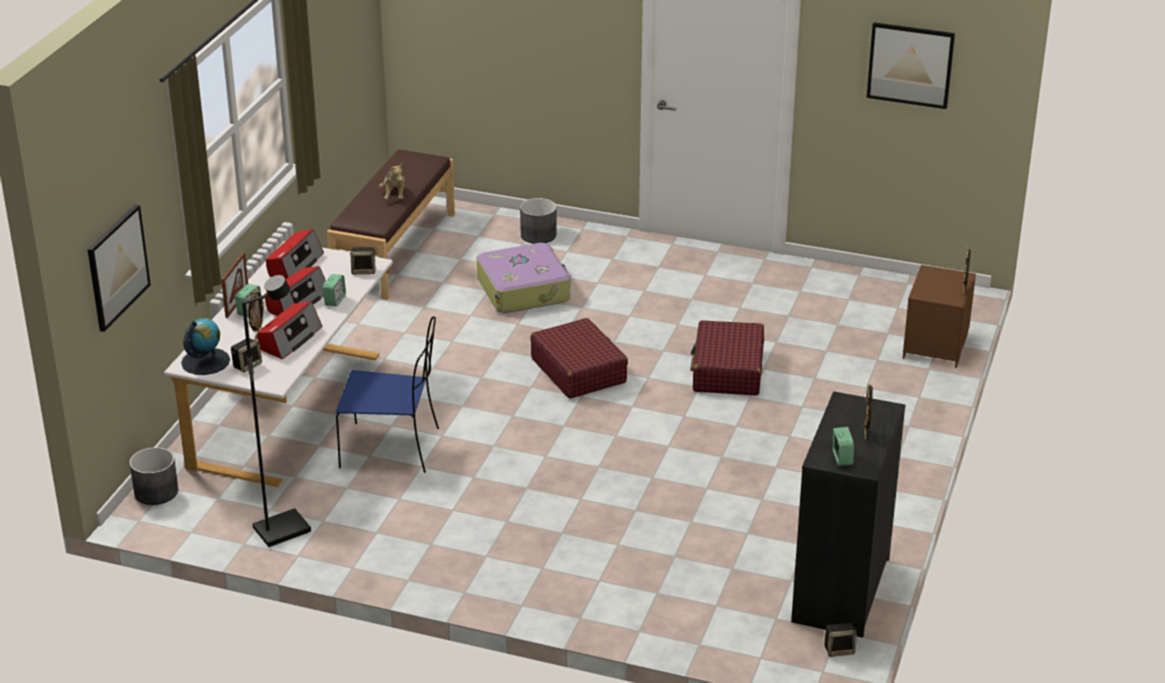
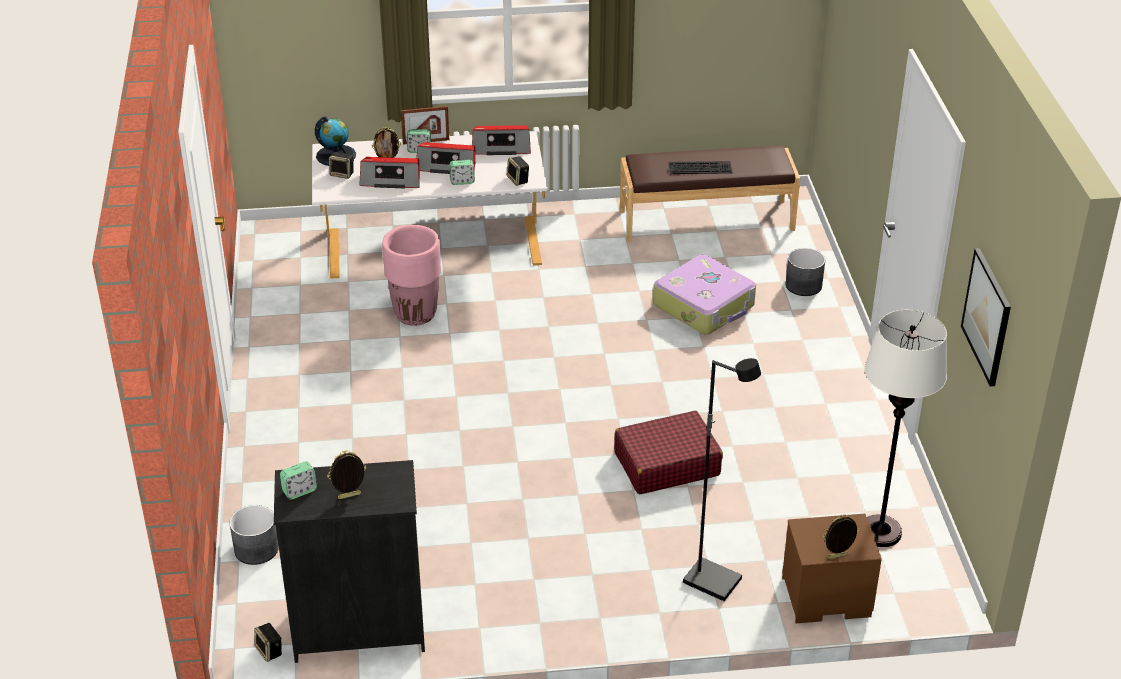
camera: 65 degrees right, 5 degrees up
picture [87,204,151,332] -> none
grey planter [129,447,178,505] -> grey planter moved to [229,505,279,565]
black floor lamp [242,275,311,547] -> black floor lamp moved to [683,358,761,601]
blue chair [336,316,439,473] -> pink planter [382,225,441,326]
plush toy [379,162,405,199] -> keyboard [669,161,732,174]
red suitcase [530,318,628,398] -> none
none -> white floor lamp [865,310,947,547]

